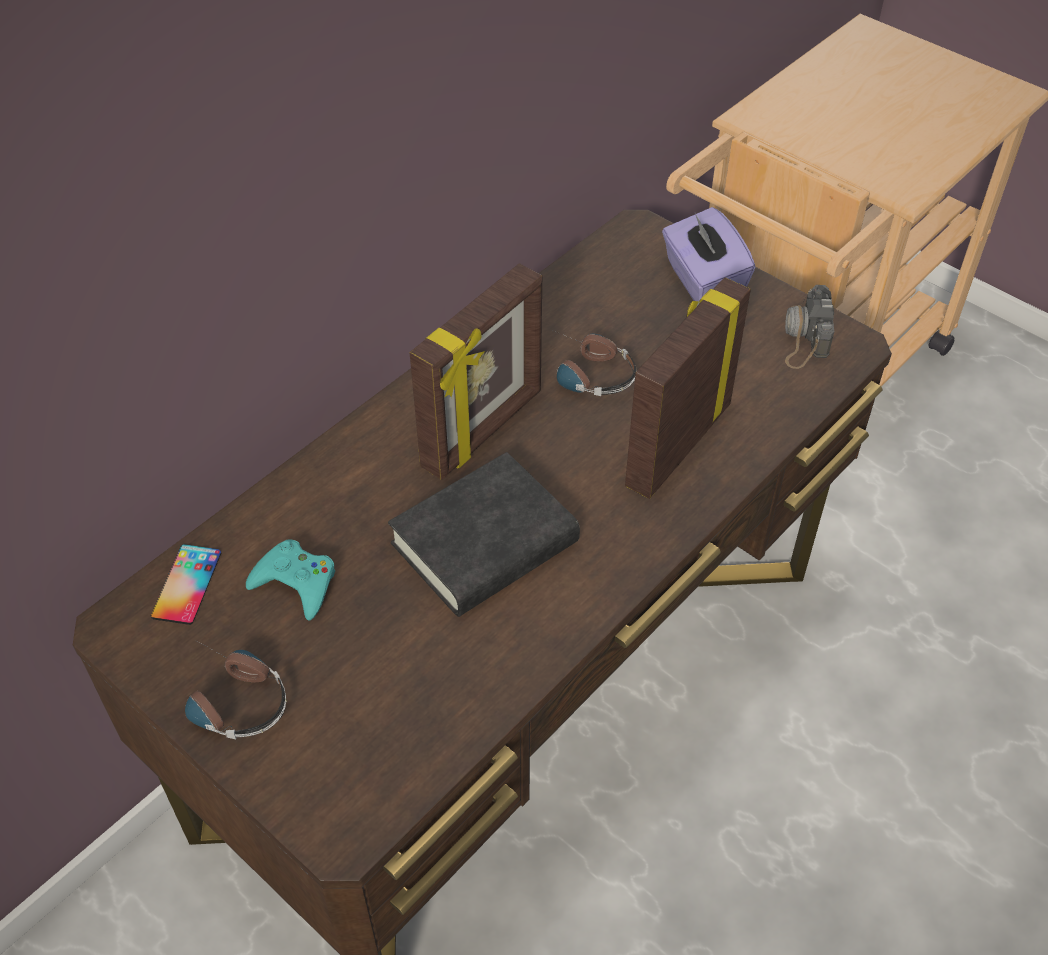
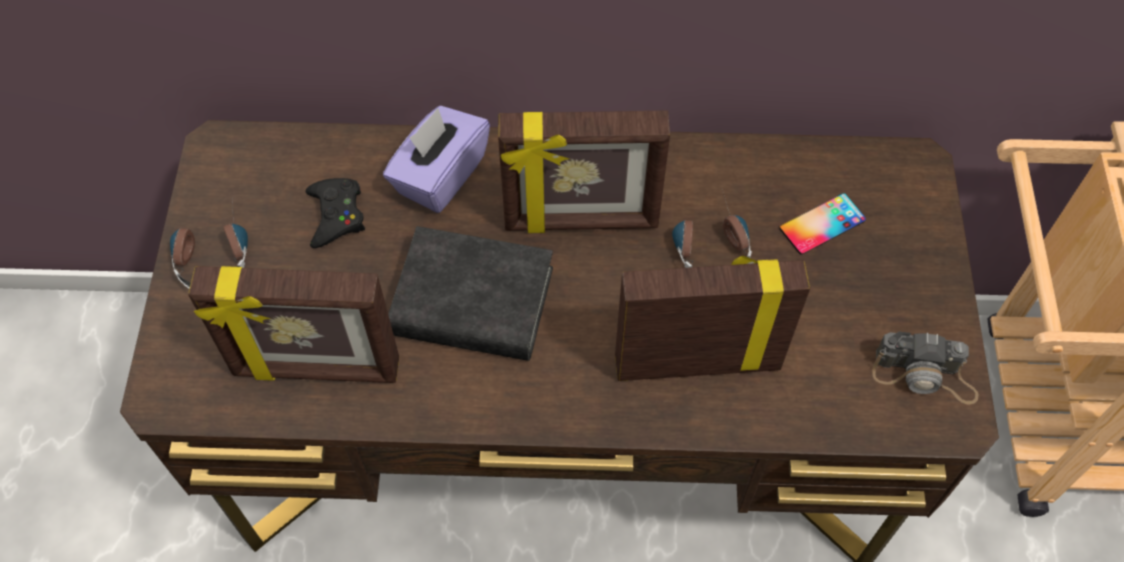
camera: 50 degrees right, 10 degrees up
phone [151,544,221,625] -> phone moved to [779,193,866,254]
turquoise game controller [246,539,335,620] -> black game controller [305,178,365,248]
purple tissue box [662,207,755,301] -> purple tissue box moved to [383,106,490,213]
camera [785,285,834,369] -> camera turned 135 degrees counterclockwise [872,331,979,405]
none -> picture frame [188,266,399,383]

